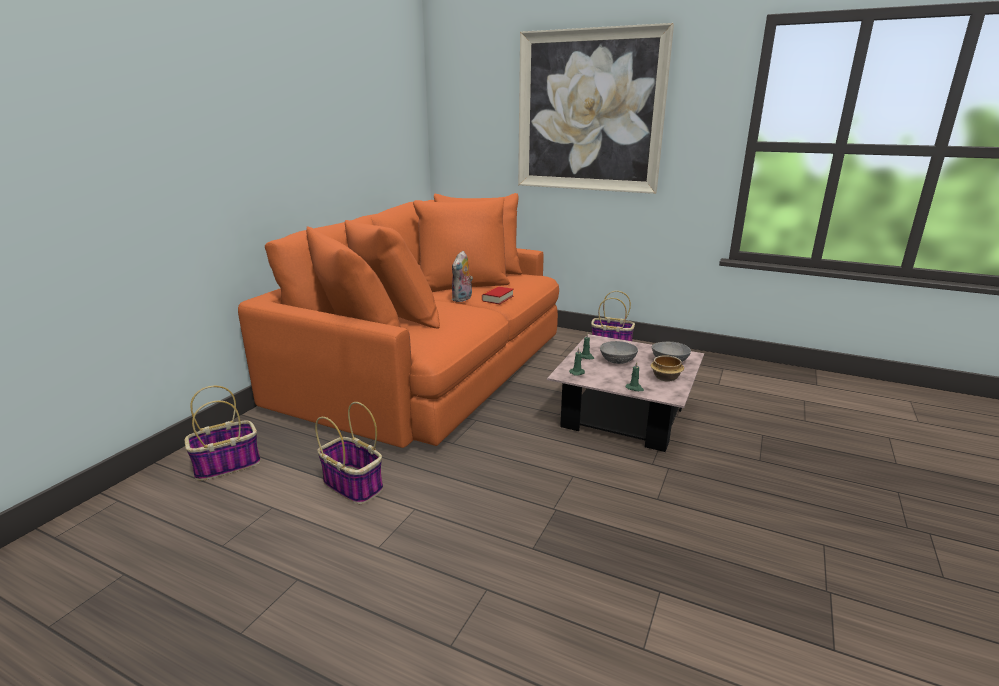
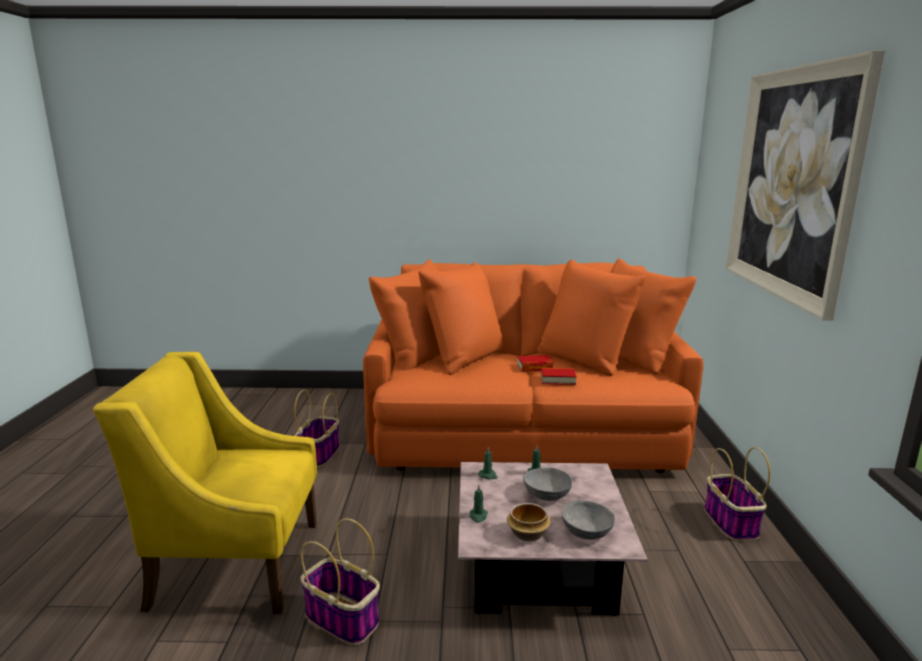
camera: 65 degrees right, 5 degrees down
basket [185,386,261,481] -> basket moved to [301,518,380,646]
plush toy [452,251,473,302] -> book [517,355,554,372]
none -> yellow armchair [93,352,317,614]

